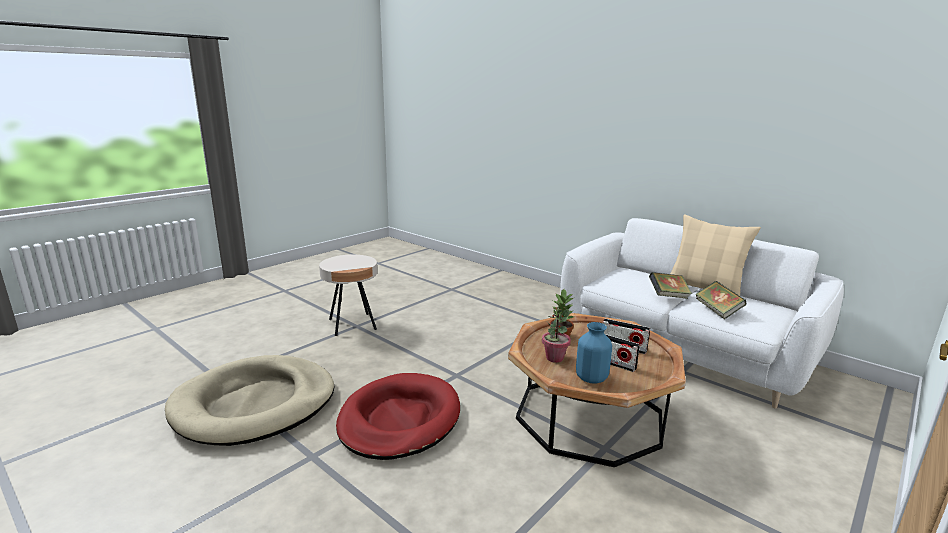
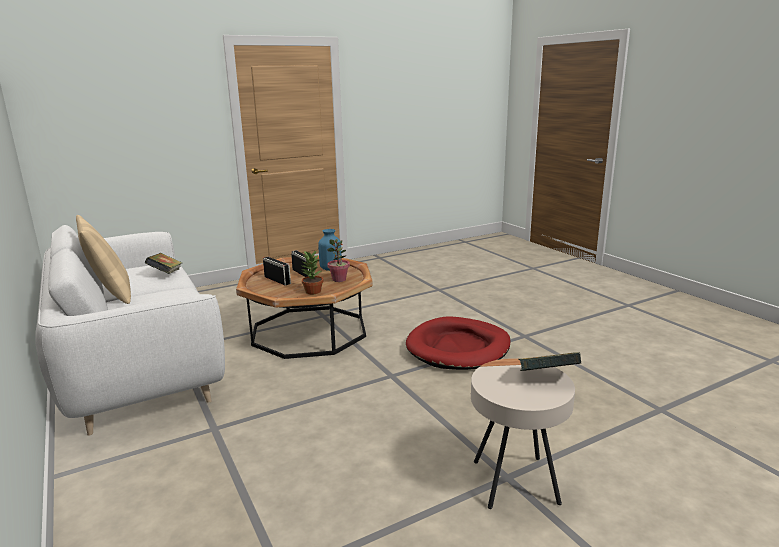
camera: 160 degrees left, 0 degrees up
beige dog bed [165,355,334,446] -> none
book [649,272,692,299] -> book moved to [518,353,581,371]

